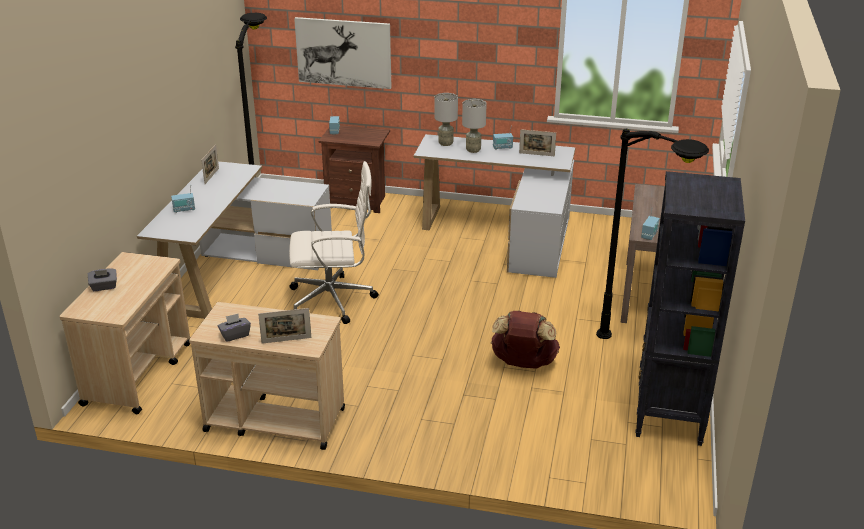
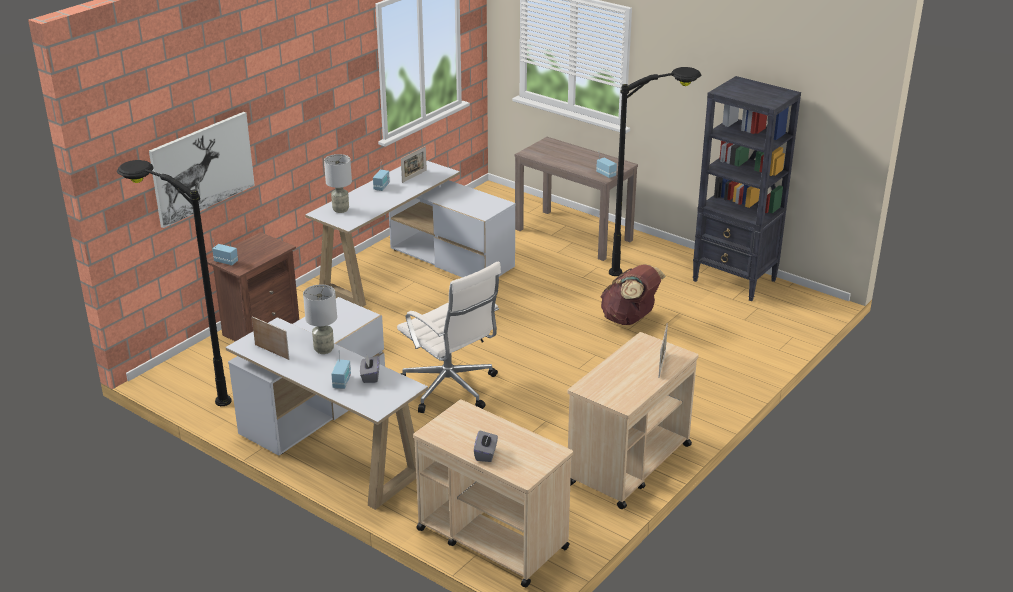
camera: 65 degrees left, 0 degrees up
grey tissue box [218,314,251,342] -> grey tissue box moved to [360,355,379,383]
white office chair [289,161,379,324] -> white office chair turned 120 degrees clockwise [397,261,501,413]
grey table lamp [462,99,487,153] -> grey table lamp moved to [303,284,337,354]

